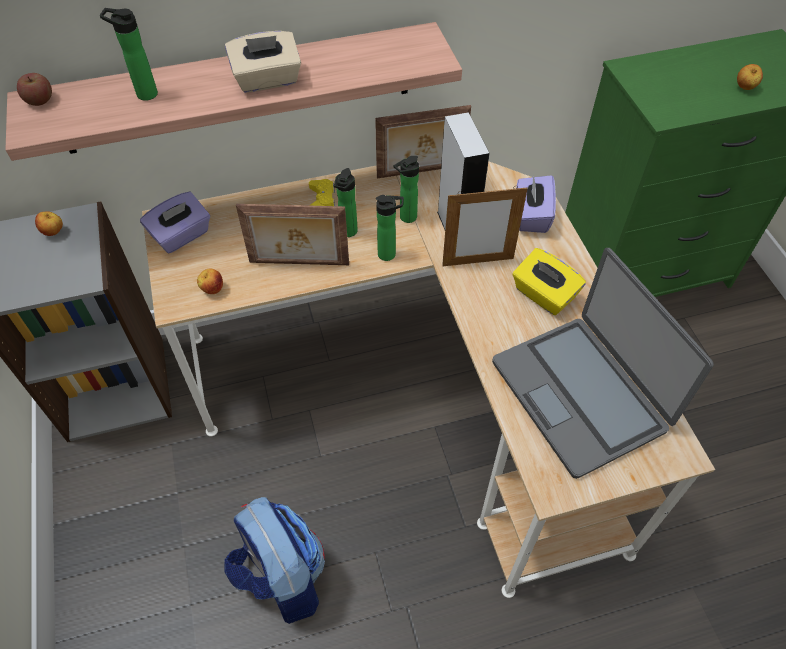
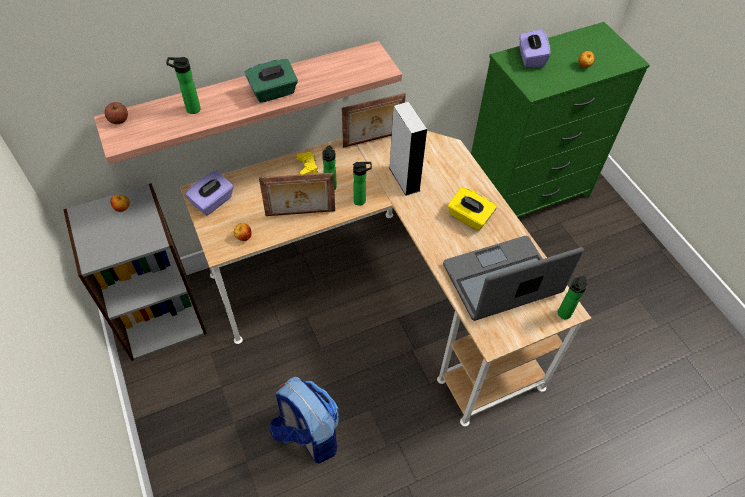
camera: 10 degrees left, 0 degrees up
beige tissue box [225,31,301,93] -> green tissue box [245,59,298,103]
bottle [394,156,419,223] -> bottle moved to [558,276,587,319]
picture frame [442,186,528,266] -> none
laptop [492,248,714,479] -> laptop turned 105 degrees clockwise [443,236,584,321]
purple tissue box [516,174,556,233] -> purple tissue box moved to [519,28,551,68]

